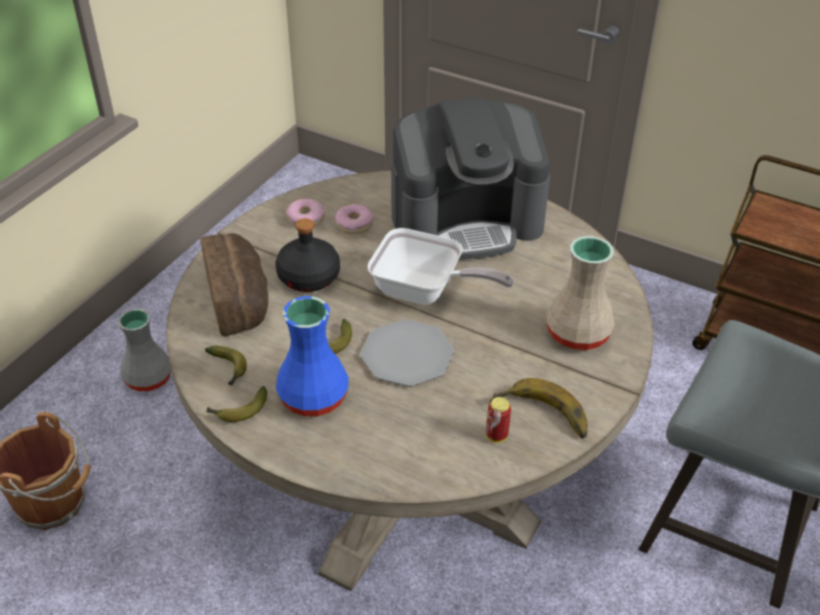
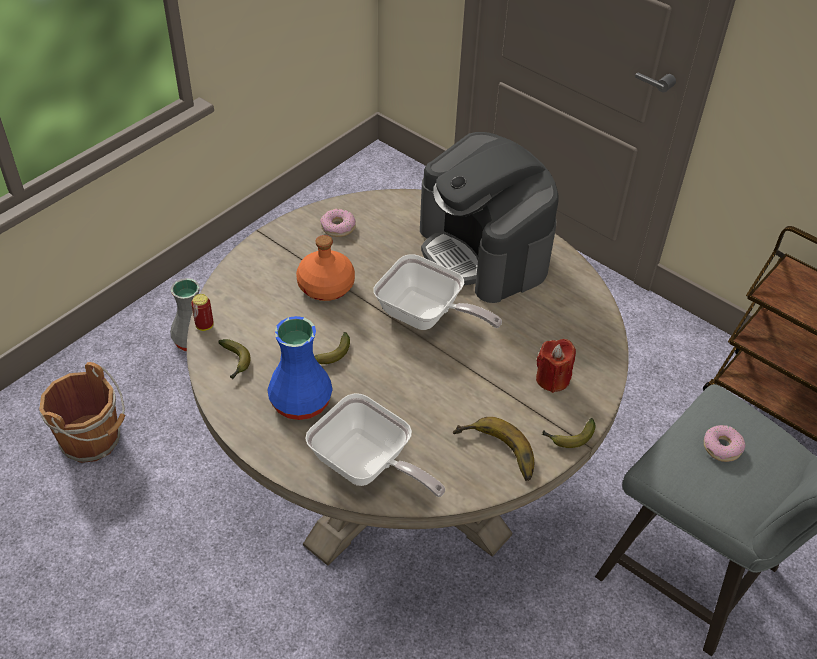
camera: 10 degrees right, 5 degrees up
bread [201,234,268,336] -> none
banana [206,386,267,422] -> banana moved to [542,418,595,448]
black bottle [276,218,340,292] -> orange bottle [296,235,355,301]
donut [335,204,374,234] -> donut moved to [704,425,745,462]
plate [360,320,454,386] -> none
coffee machine [391,97,550,260] -> coffee machine turned 60 degrees clockwise [420,132,559,303]
can [486,397,511,443] -> can moved to [191,294,214,331]
beige vase [546,236,615,350] -> red candle [536,339,576,393]
none -> frying pan [305,393,445,497]

